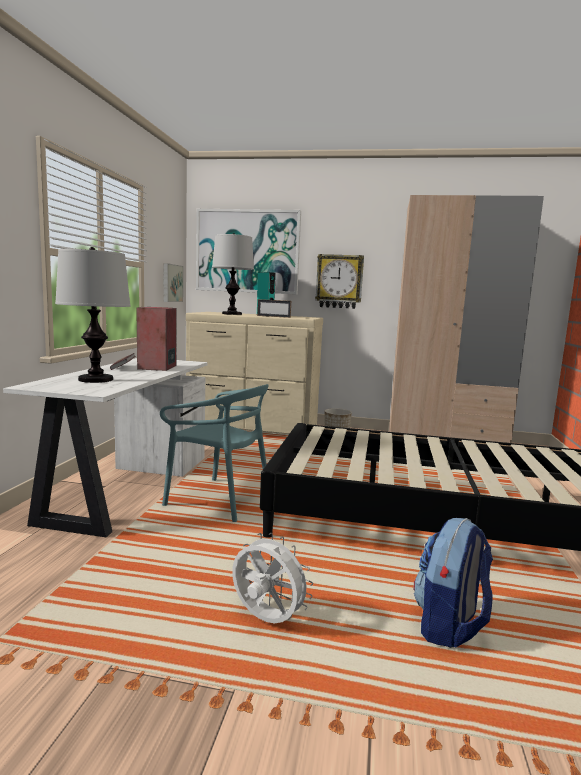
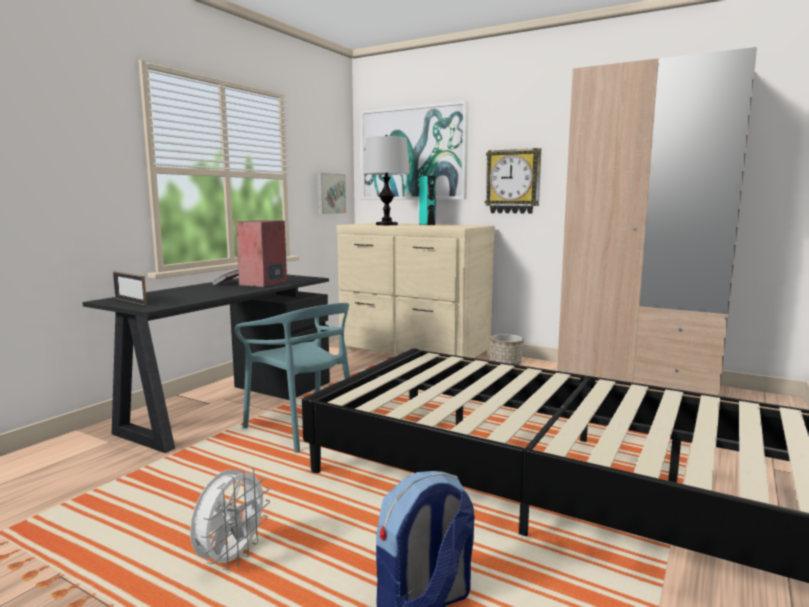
camera: 20 degrees right, 0 degrees up
white desk [3,358,208,537] -> black desk [82,275,330,453]
table lamp [55,247,130,383] -> none
white fan [232,533,313,623] -> white fan turned 60 degrees clockwise [190,466,270,571]
picture frame [257,299,291,318] -> picture frame moved to [113,271,147,305]

